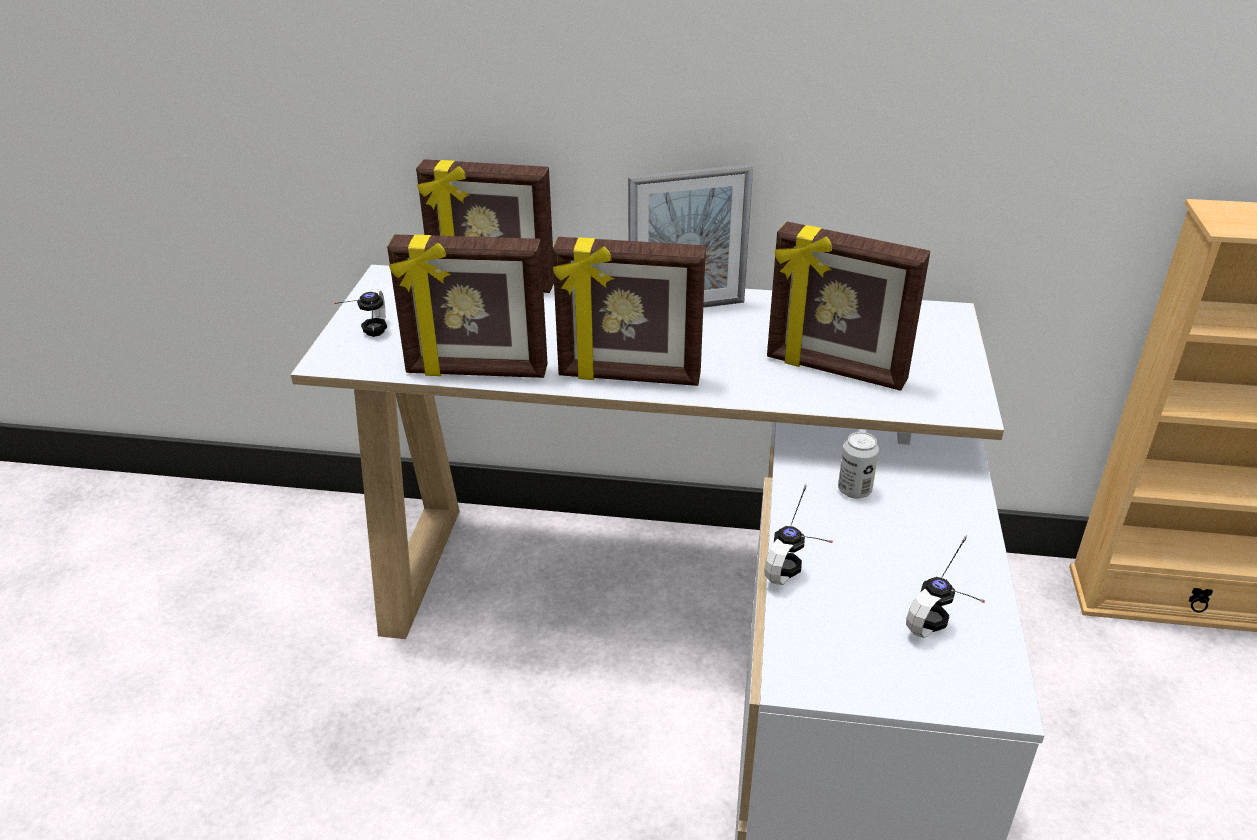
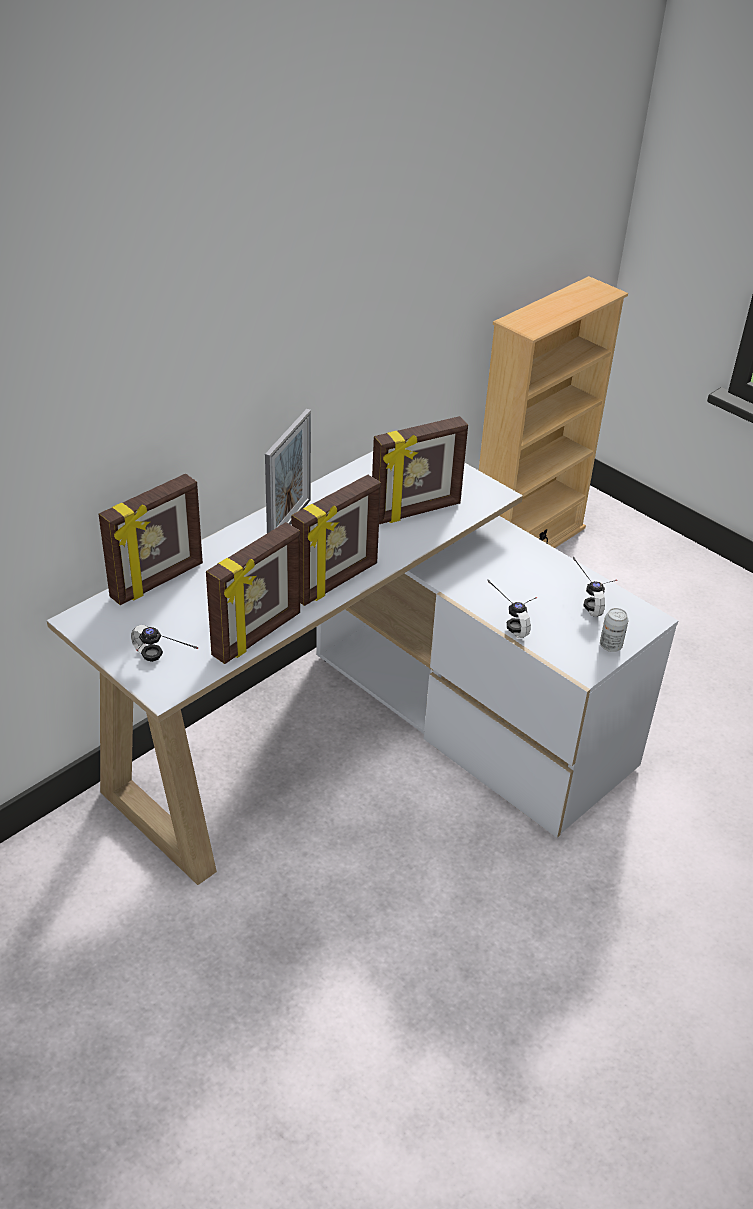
camera: 55 degrees left, 5 degrees up
can [838,432,879,499] -> can moved to [600,608,628,652]

